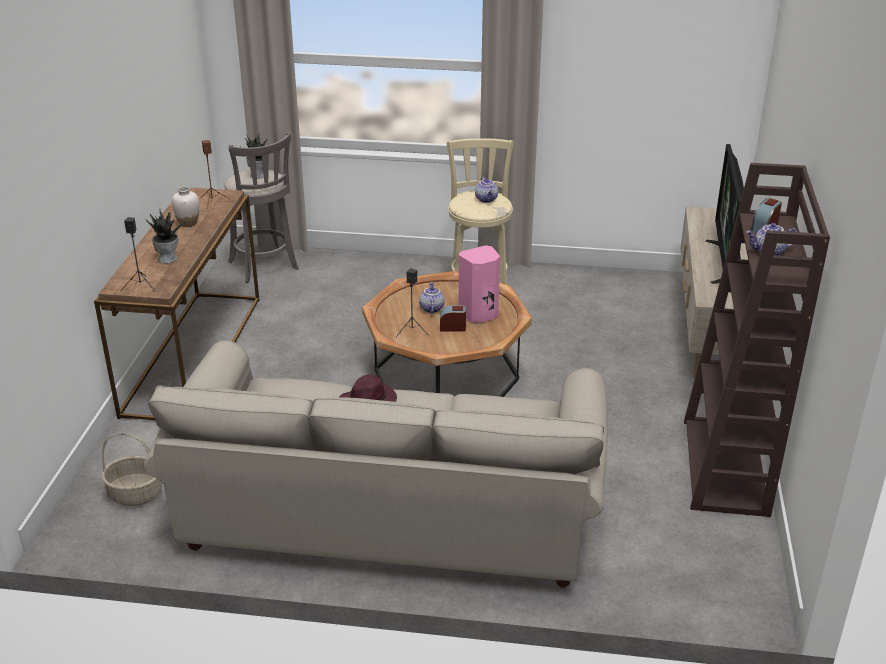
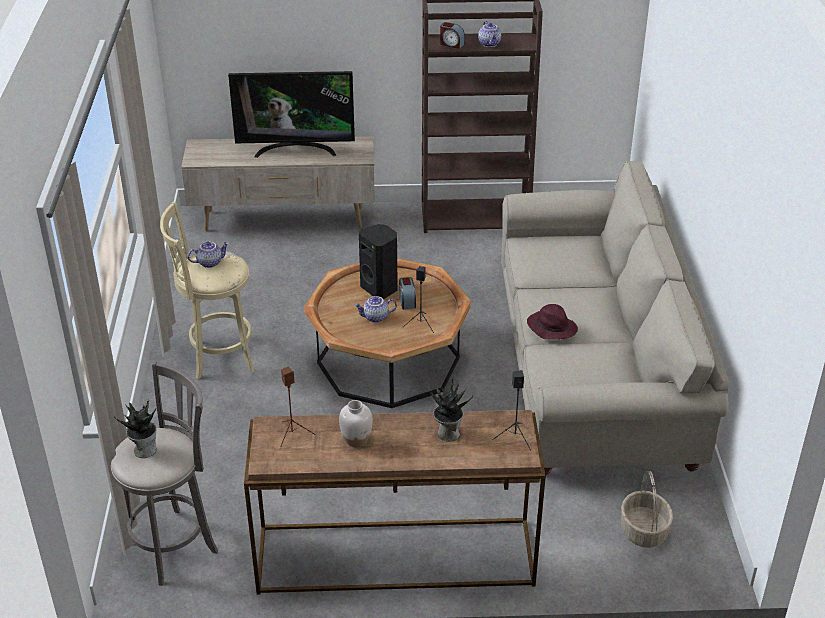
camera: 100 degrees left, 5 degrees up
pink speaker [459,245,500,323] -> black speaker [359,224,398,299]

